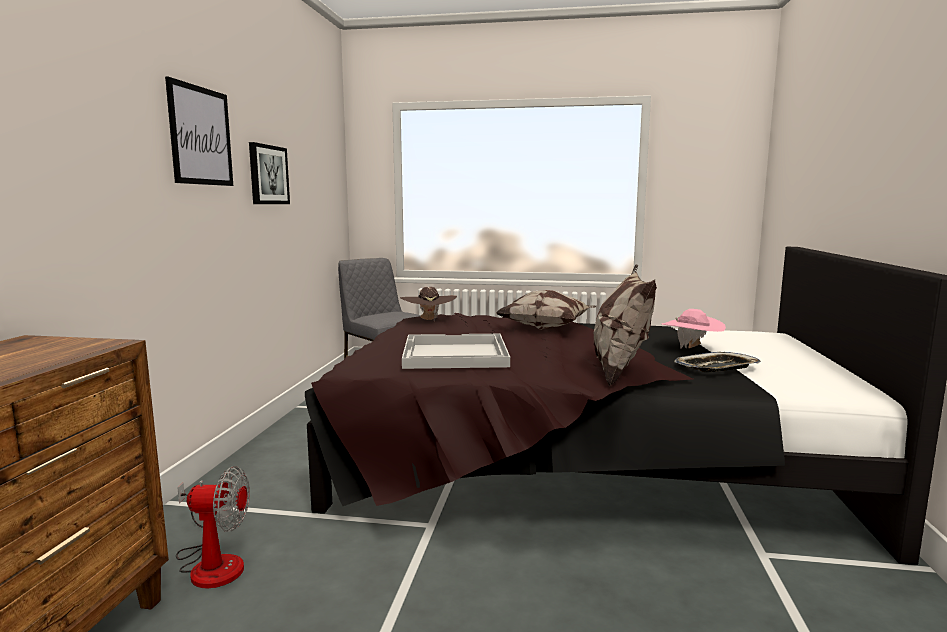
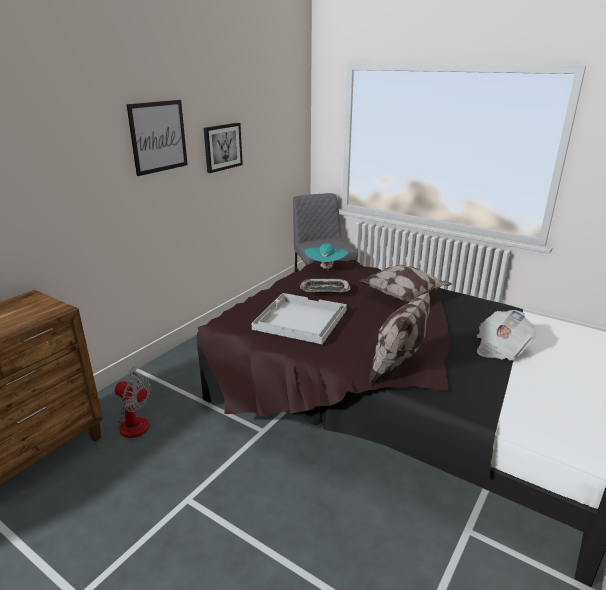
camera: 25 degrees right, 15 degrees up
brown hat [400,287,457,320] -> turquoise hat [305,243,348,270]
pink hat [662,309,726,349] -> newspaper [477,310,536,361]
tray [674,352,761,372] -> tray moved to [300,279,351,293]

